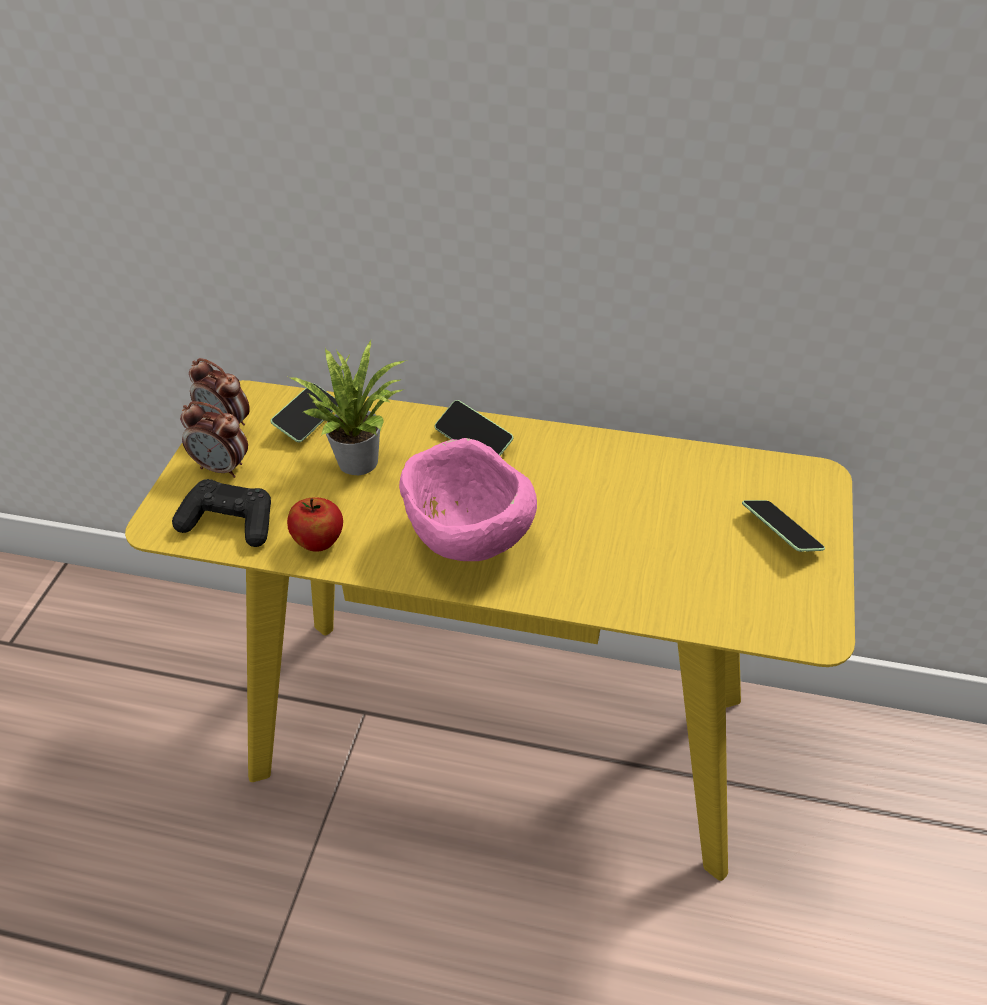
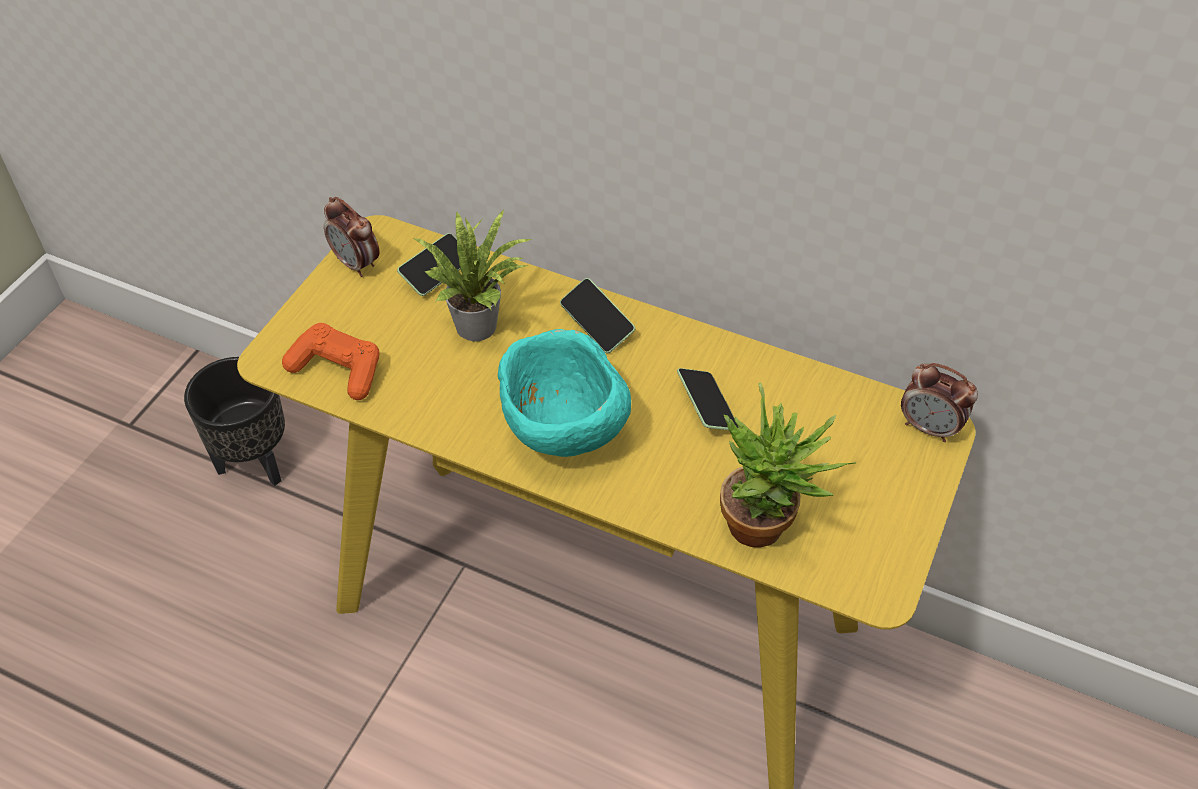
camera: 10 degrees right, 5 degrees up
black game controller [172,479,271,547] -> orange game controller [282,323,380,400]
alarm clock [180,401,248,478] -> alarm clock moved to [901,363,978,442]
apple [287,497,343,552] -> none
pink bowl [399,438,537,561] -> turquoise bowl [498,329,631,457]
phone [742,500,825,552] -> phone moved to [677,368,739,430]
none -> black planter [184,357,285,486]
none -> potted plant [720,382,856,548]

